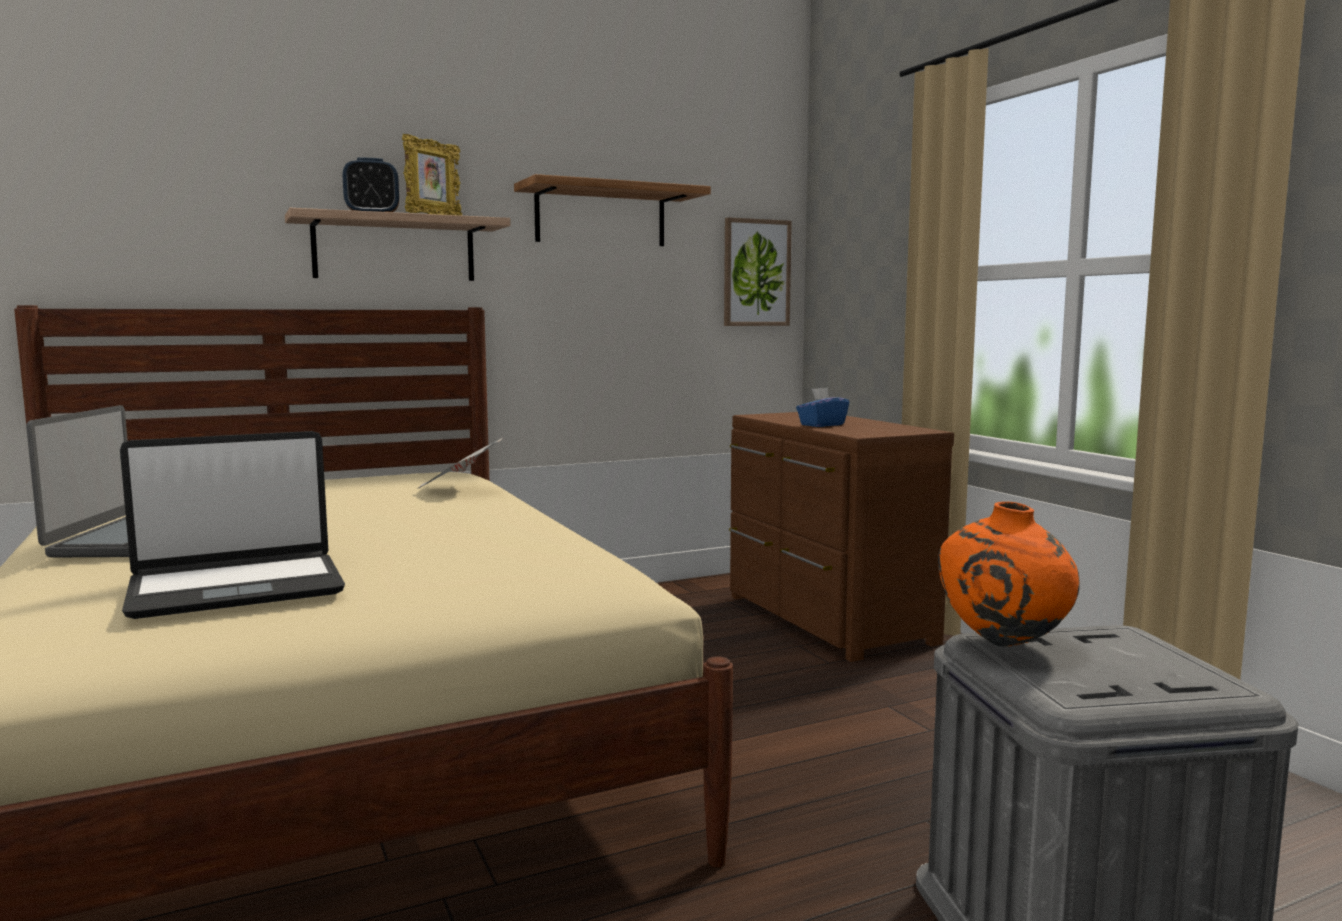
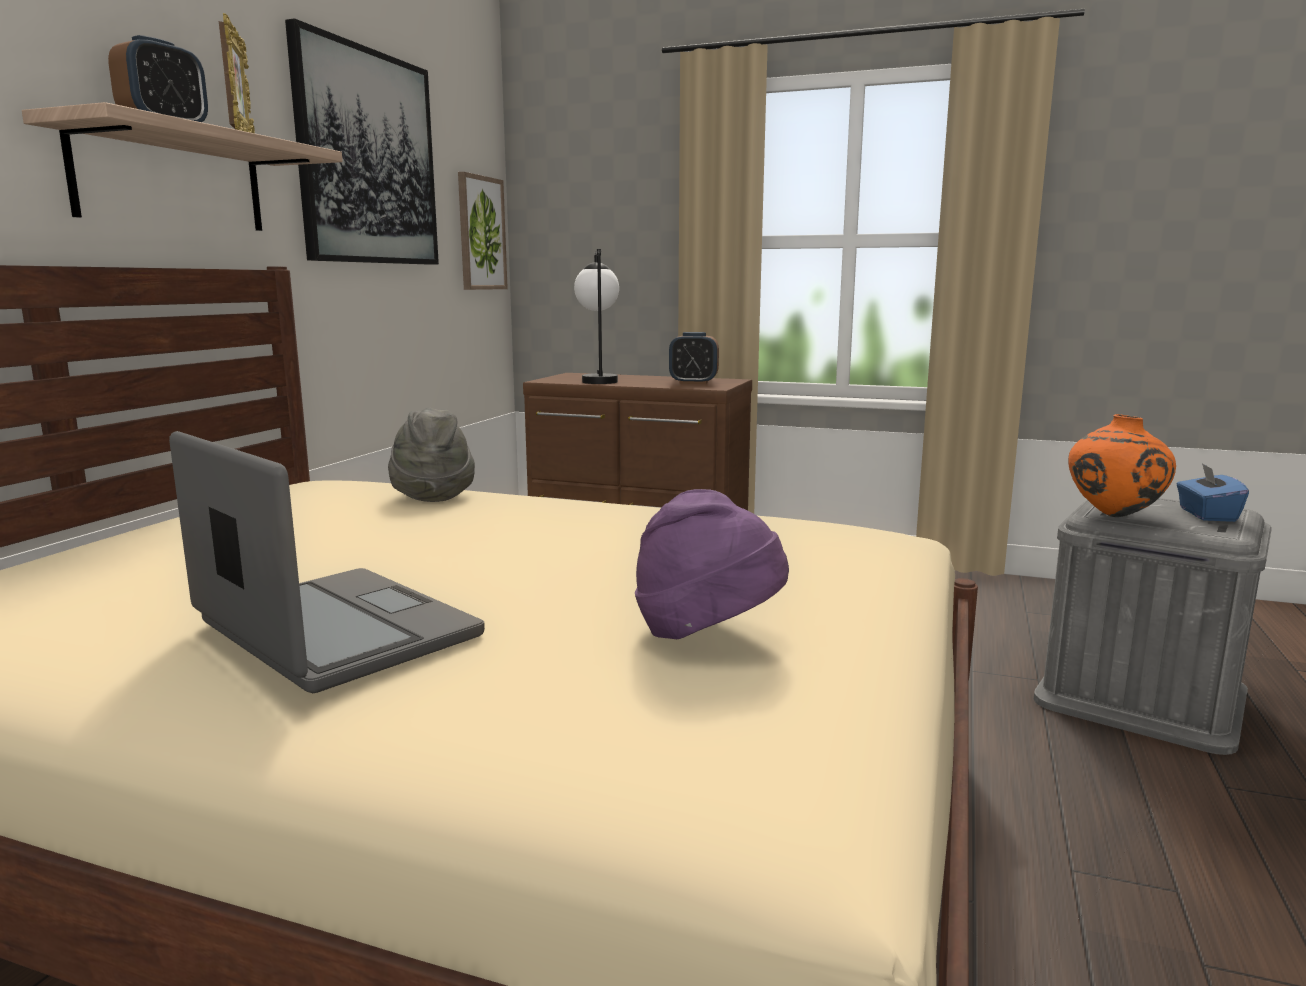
camera: 45 degrees left, 5 degrees up
laptop [120,431,345,619] -> purple hat [635,489,789,639]
newspaper [417,438,502,489] -> grey hat [388,408,475,502]
shelf [514,174,711,246] -> picture [285,18,439,265]
blue tissue box [796,388,849,427] -> blue tissue box moved to [1177,463,1249,522]
none -> table lamp [574,249,619,384]
none -> alarm clock [669,332,719,384]

